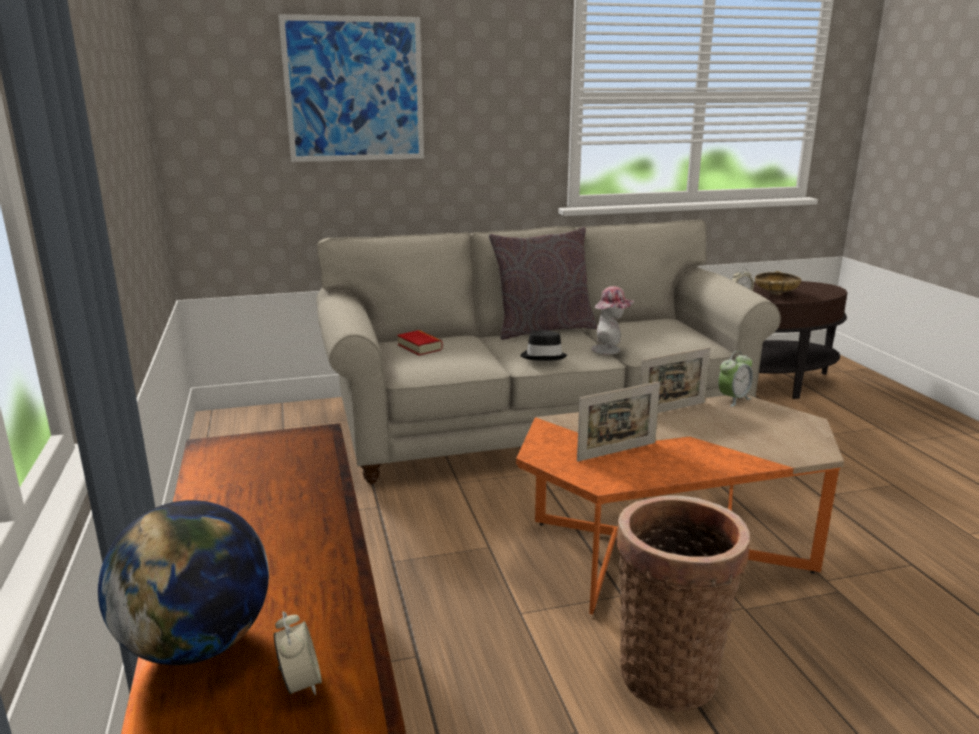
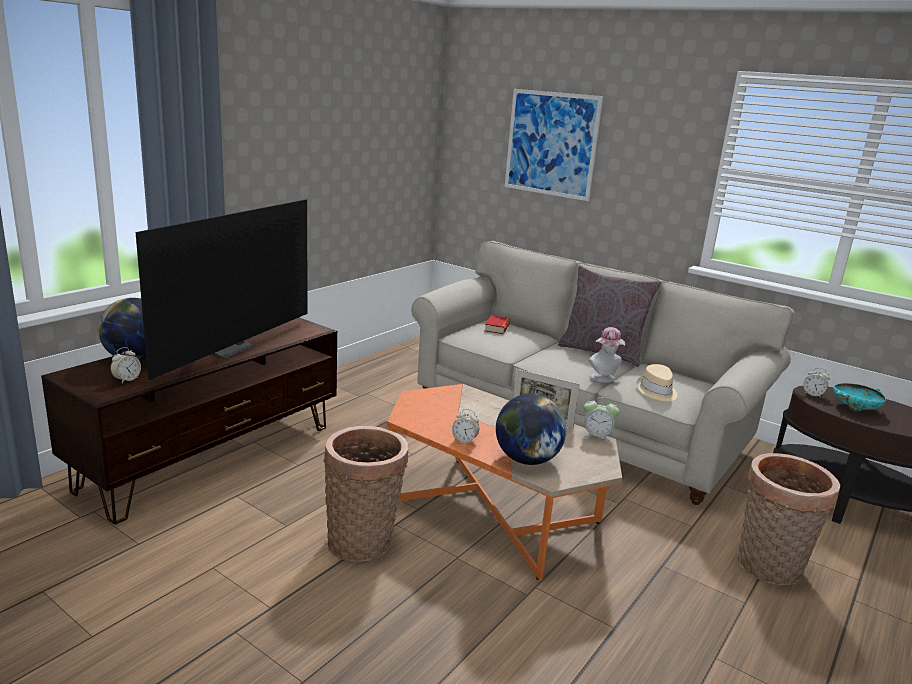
camera: 50 degrees right, 0 degrees up
black hat [520,330,567,361] -> none
picture frame [577,382,660,461] -> none
beige bowl [755,271,801,295] -> turquoise bowl [833,383,886,411]
none -> television [136,199,307,380]
none -> alarm clock [452,409,479,445]
none -> globe [496,394,567,465]
none -> beige hat [637,364,677,401]
none -> basket [737,453,840,586]

